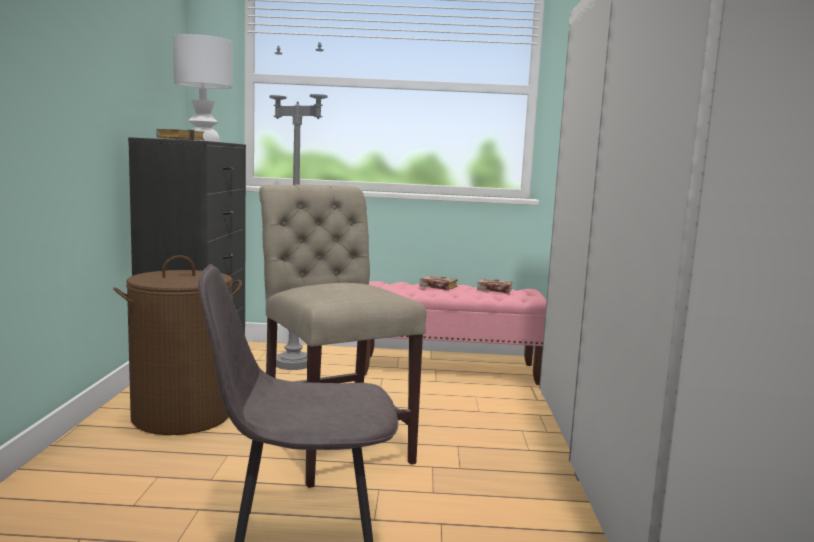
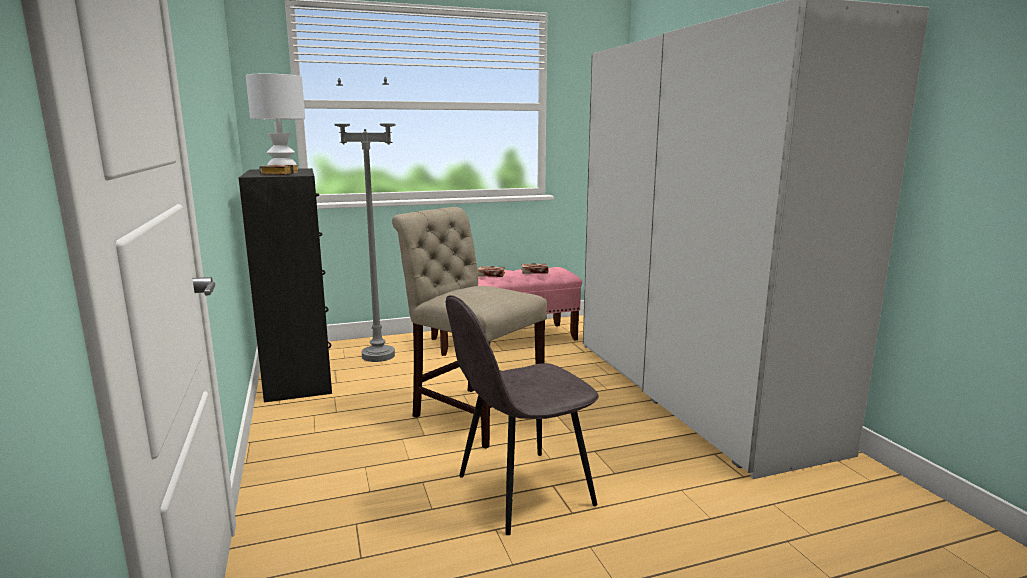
camera: 20 degrees left, 5 degrees up
brown laundry basket [113,255,242,435] -> none

